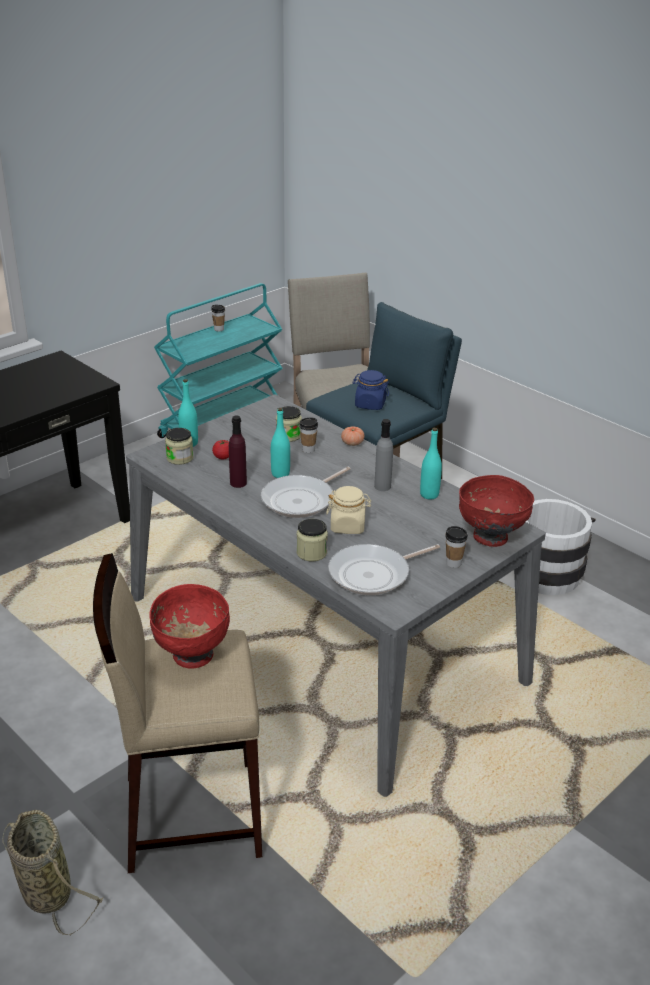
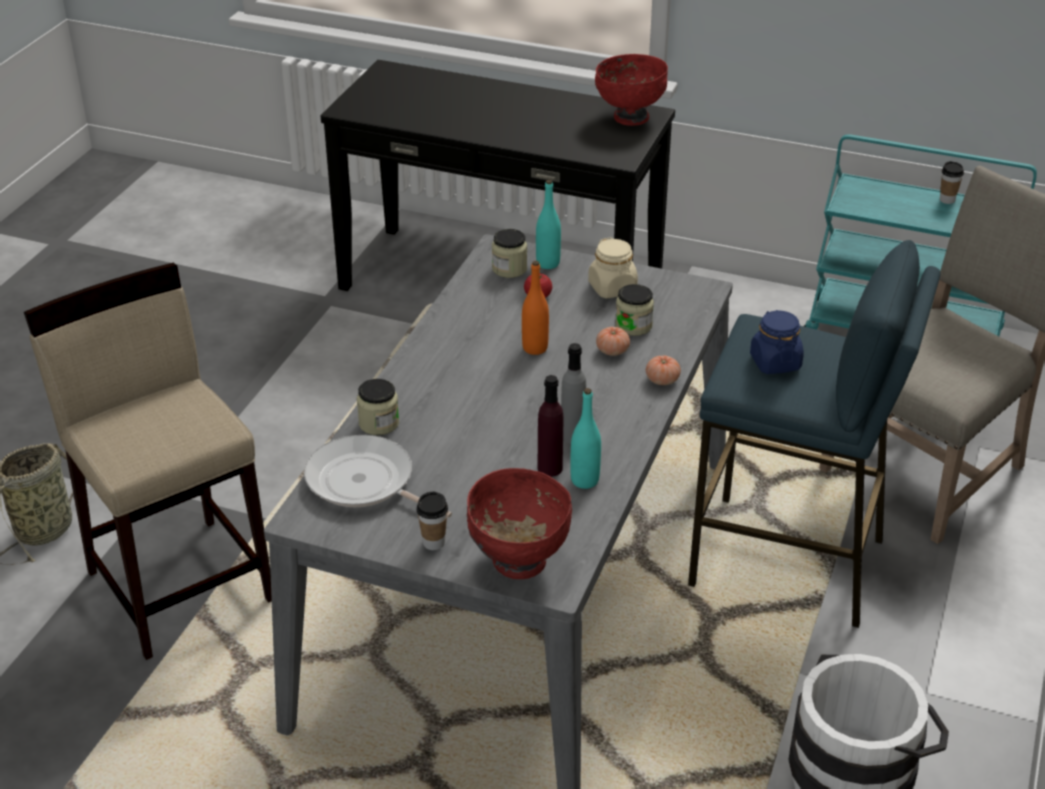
camera: 65 degrees right, 5 degrees up
red bowl [150,584,230,669] -> red bowl moved to [595,54,668,126]
purple bottle [229,415,247,488] -> purple bottle moved to [538,375,563,477]
frying pan [261,467,351,518] -> none
turquoise bottle [271,408,290,478] -> orange bottle [522,261,549,355]
cup [299,418,318,453] -> tomato [596,327,630,356]
beige jar [326,486,371,534] -> beige jar moved to [588,237,638,299]

